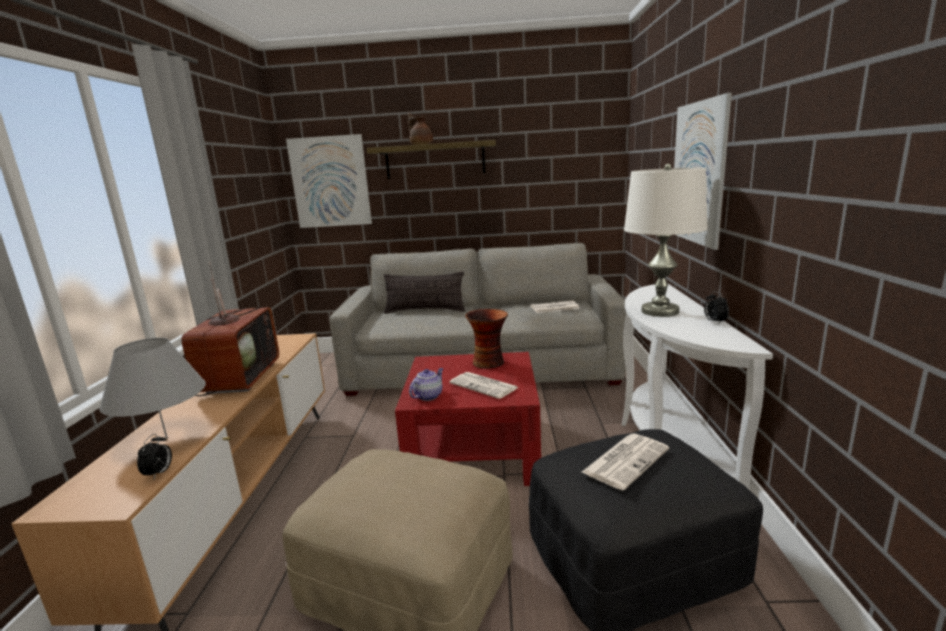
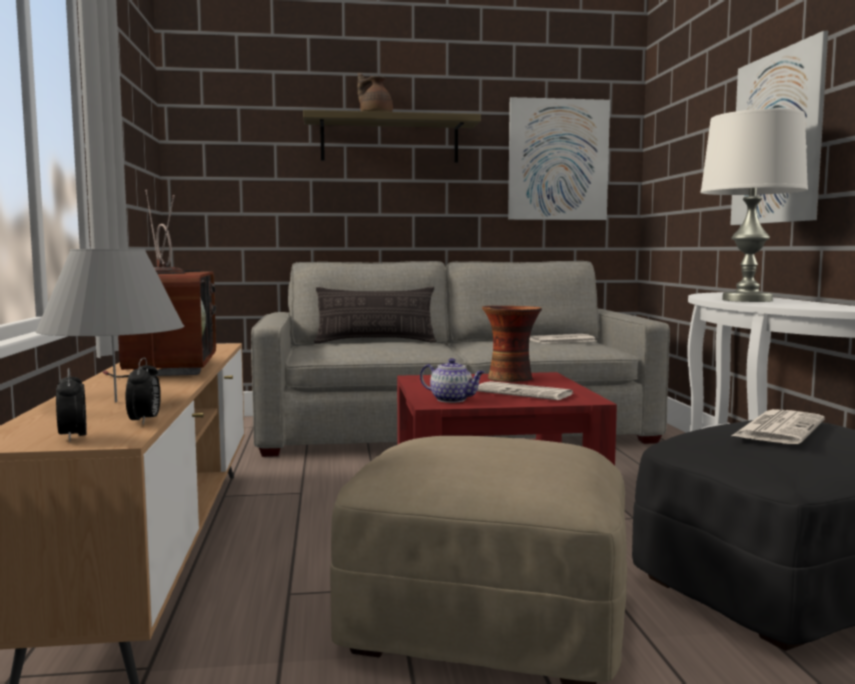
camera: 10 degrees left, 10 degrees down
picture [286,134,372,228] -> picture moved to [508,97,610,220]
teapot [409,368,443,401] -> teapot turned 90 degrees clockwise [420,358,485,403]
alarm clock [704,291,729,324] -> alarm clock moved to [56,368,87,442]

